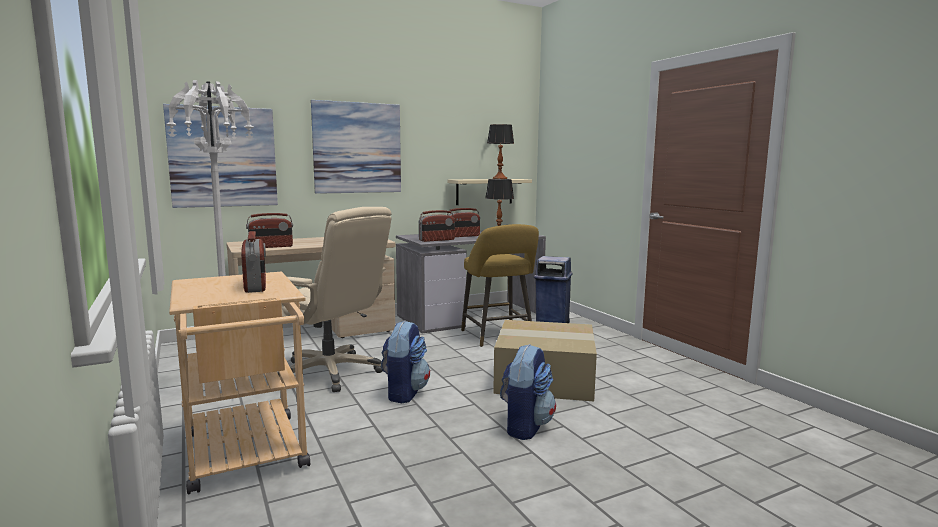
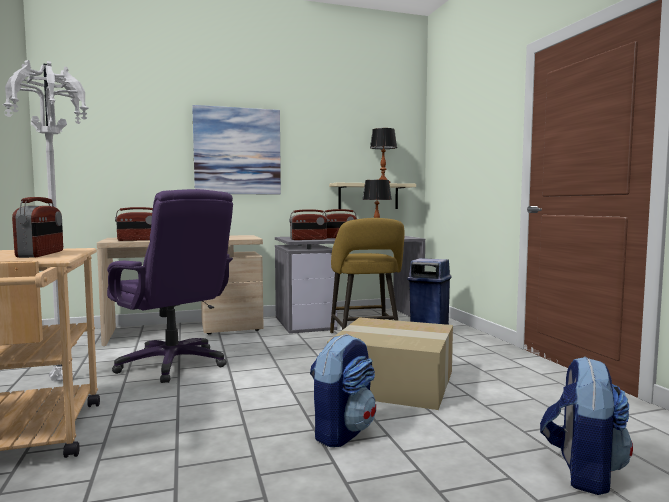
camera: 10 degrees right, 5 degrees down
picture [163,104,278,208] -> none
beige office chair [278,207,392,392] -> purple office chair [107,189,233,383]
backpack [381,321,430,403] -> backpack moved to [540,356,633,495]

